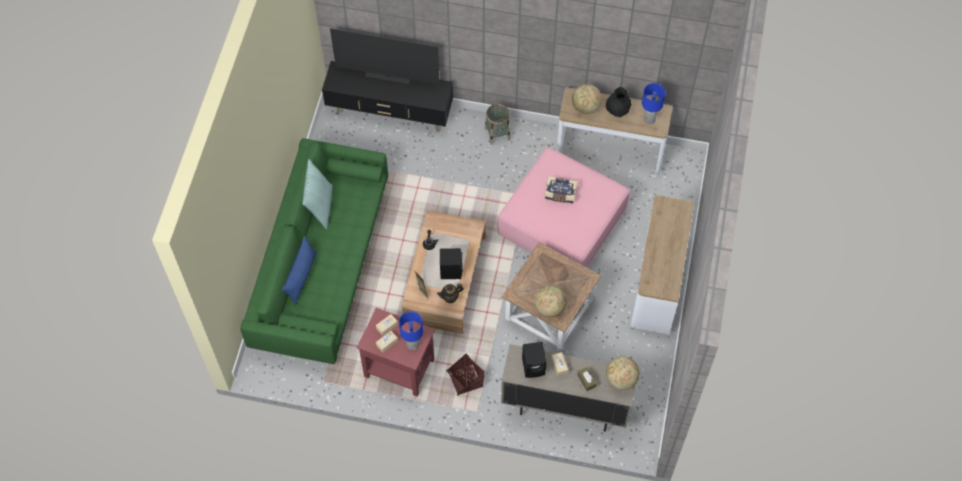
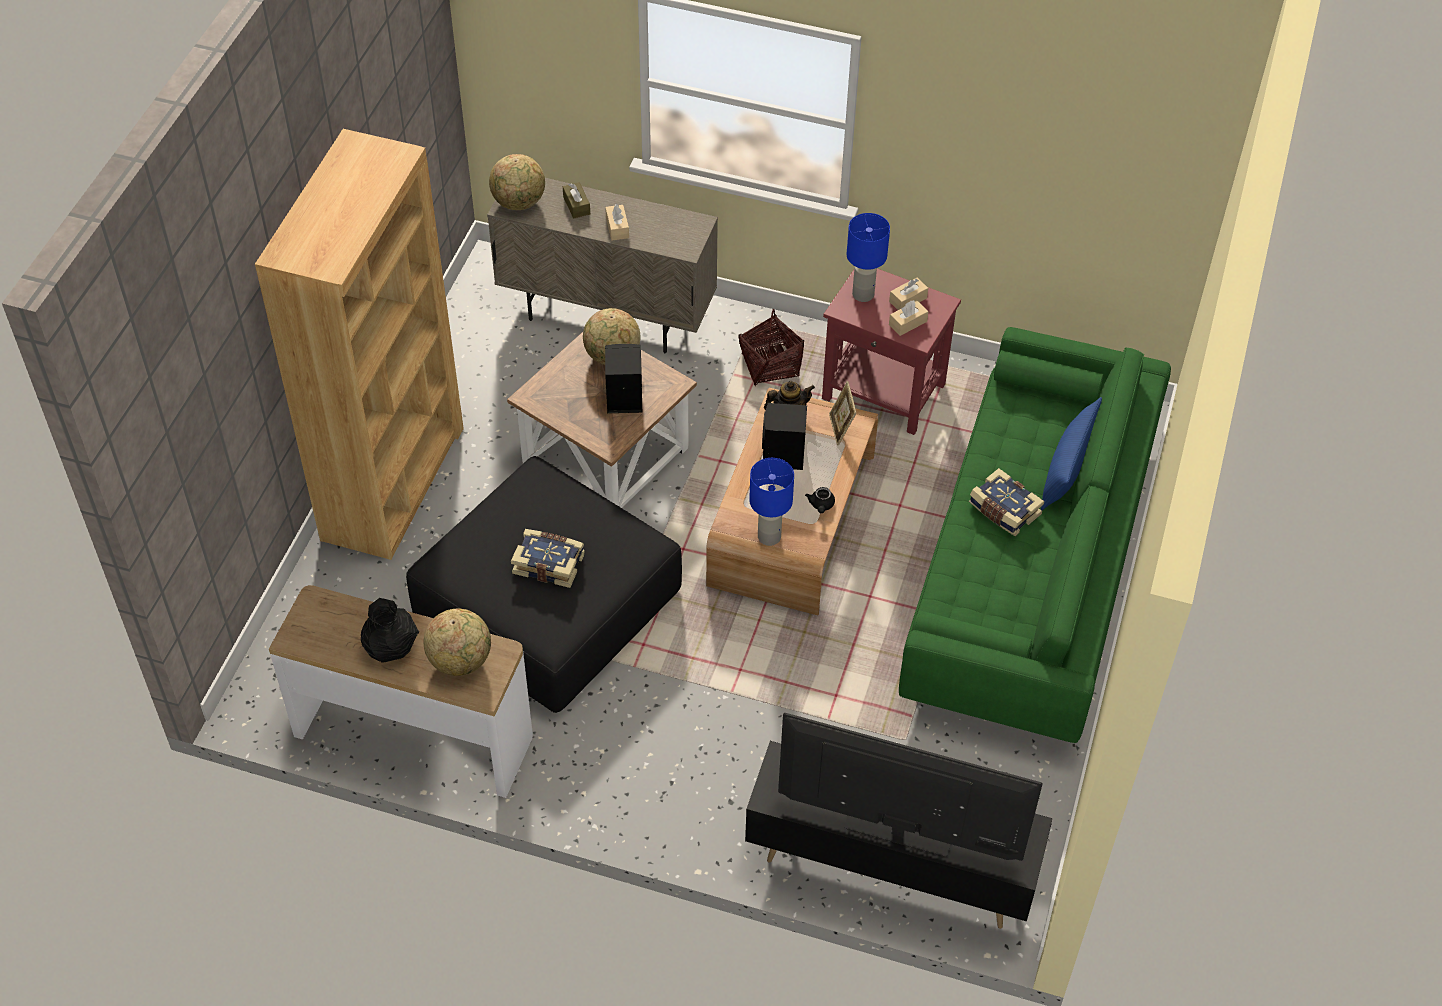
camera: 175 degrees left, 10 degrees down
pillow [303,159,332,229] -> none
basket [485,104,510,145] -> none
pink ottoman [498,147,630,268] -> black ottoman [406,456,682,713]
black speaker [522,342,546,378] -> black speaker moved to [605,344,642,413]
console table [631,195,694,335] -> brown bookcase [255,129,464,560]
blue table lamp [642,83,666,125] -> blue table lamp moved to [749,458,794,546]
none -> book [969,468,1044,536]

